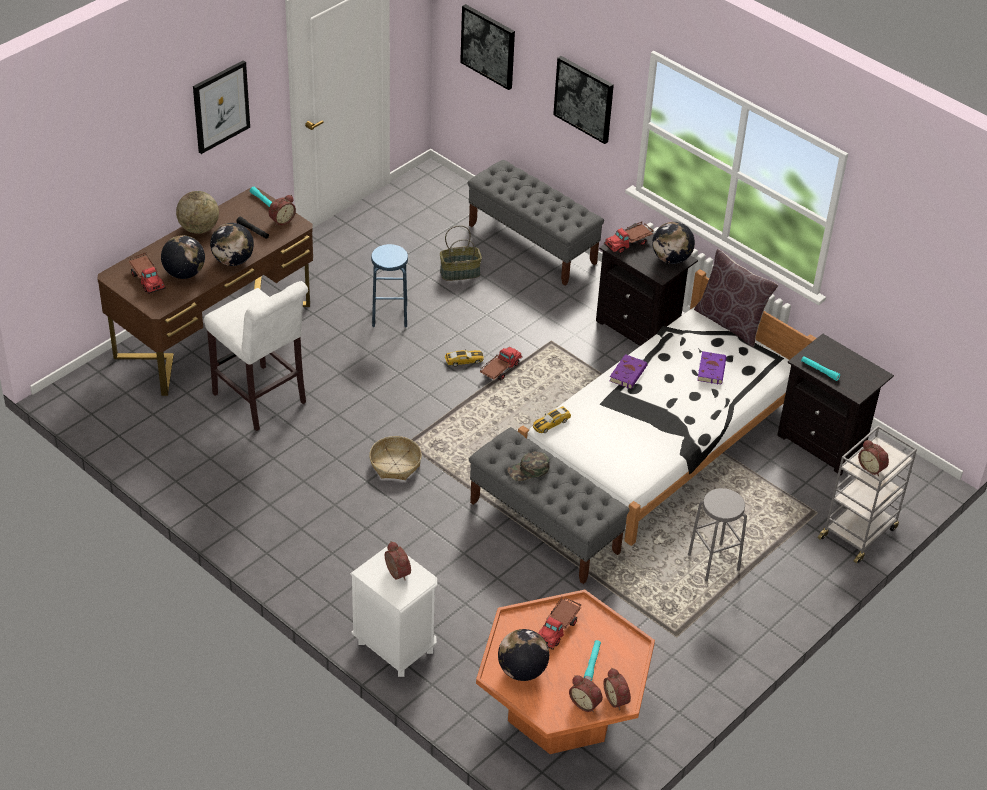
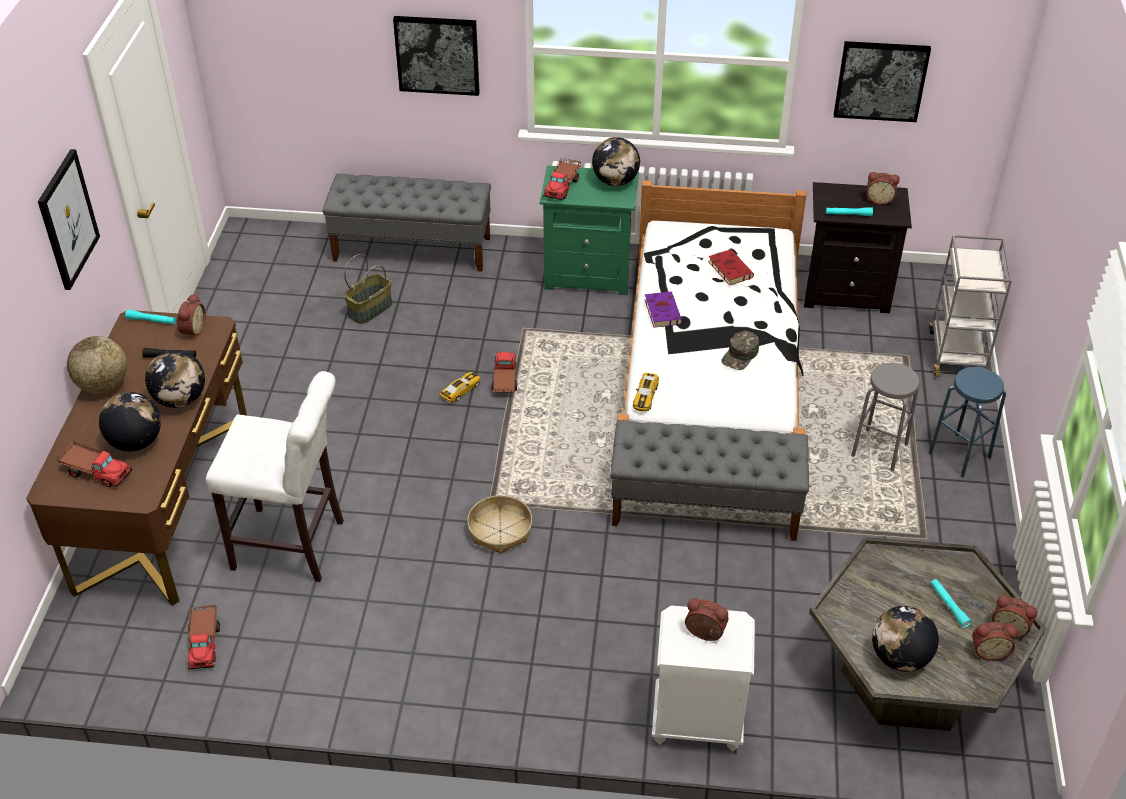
camera: 35 degrees left, 0 degrees up
blue stool [371,244,408,327] -> blue stool moved to [929,367,1006,477]
picture [460,4,515,90] -> picture moved to [834,41,931,122]
orange coffee table [476,590,655,754] -> grey coffee table [809,537,1046,731]
green cap [508,451,550,481] -> green cap moved to [722,331,759,370]
toy truck [538,597,582,650] -> toy truck moved to [188,605,220,669]
black nightstand [596,223,698,346] -> green nightstand [540,166,639,295]
brown pillow [694,249,778,347] -> none
purple book [697,351,726,384] -> red book [708,249,754,285]
alarm clock [858,440,889,476] -> alarm clock moved to [867,172,900,205]

